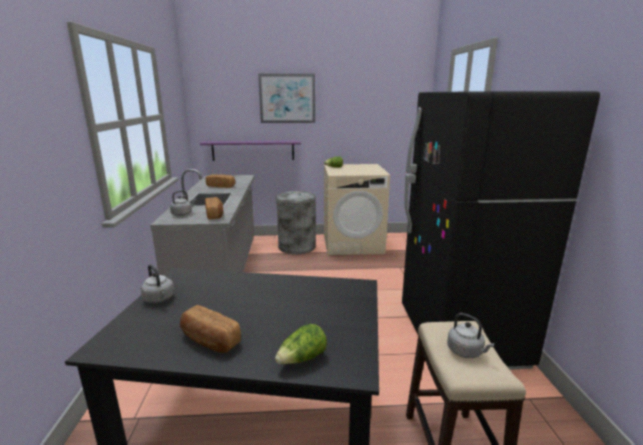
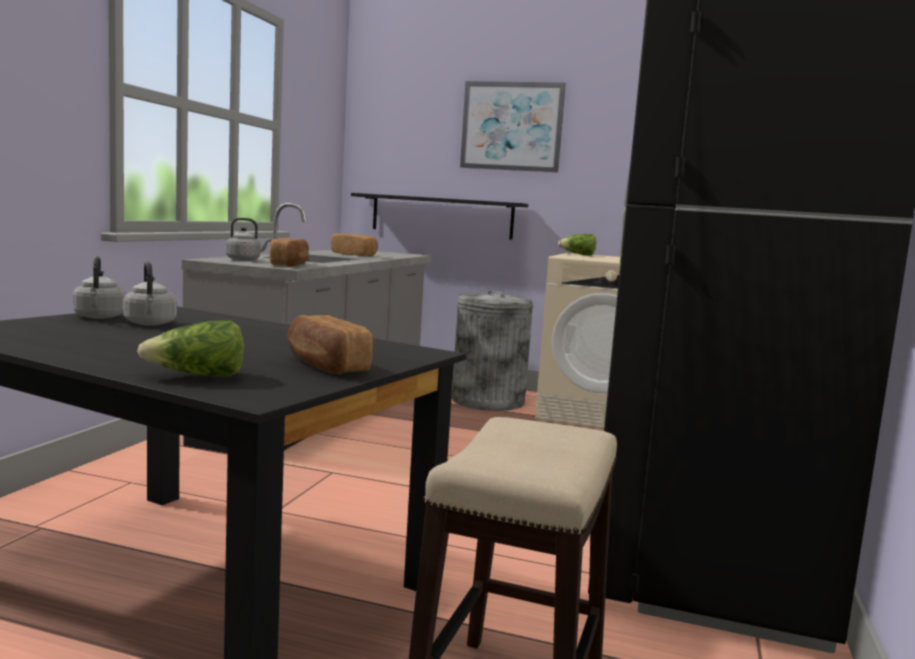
camera: 20 degrees right, 10 degrees down
bread [180,305,241,353] -> bread moved to [288,315,373,374]
purple shelf [200,140,301,161] -> black shelf [351,193,528,240]
grey kettle [447,313,494,358] -> grey kettle moved to [123,262,177,326]

